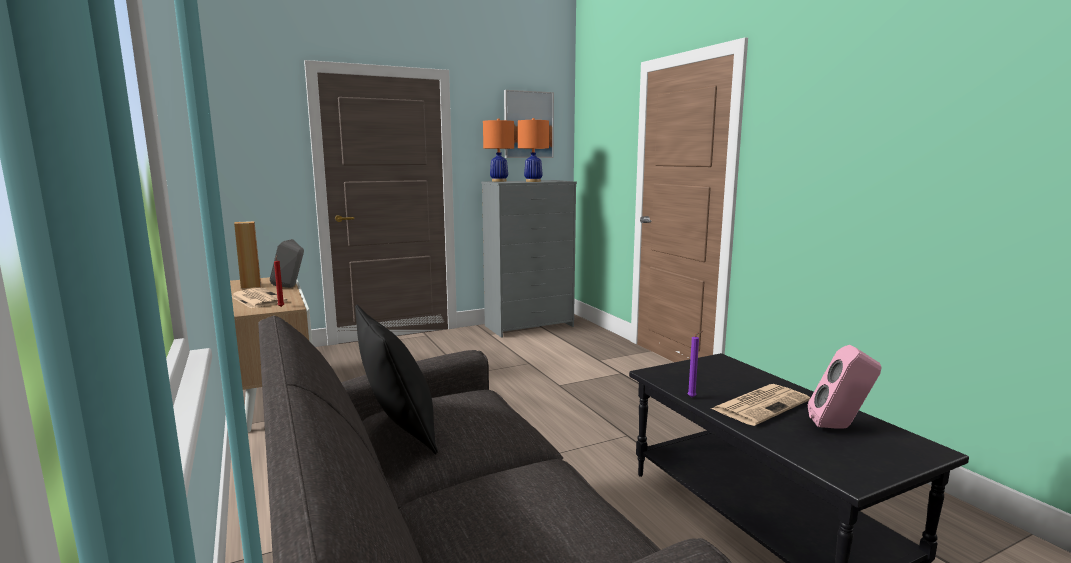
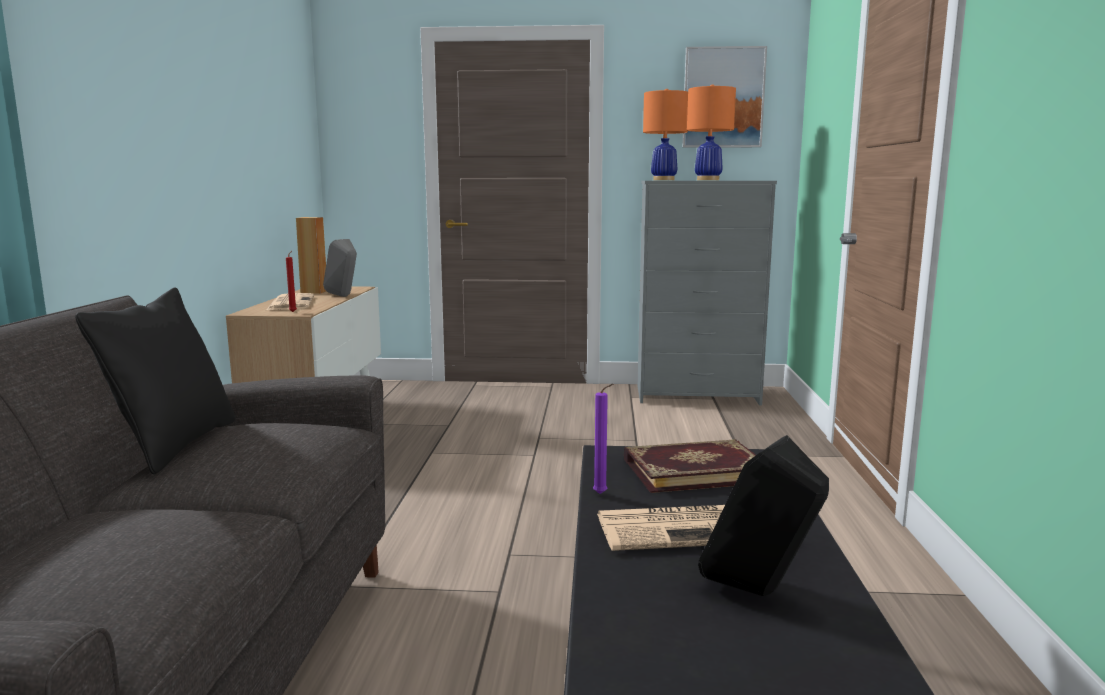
camera: 30 degrees right, 0 degrees up
pink speaker [808,345,882,429] -> black speaker [698,435,829,596]
none -> book [624,439,756,493]

